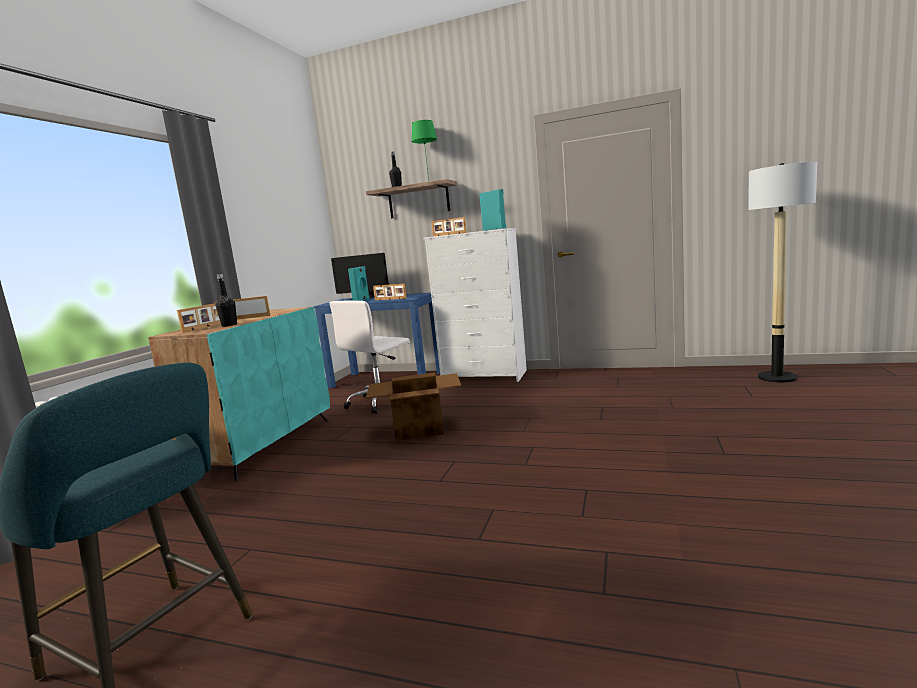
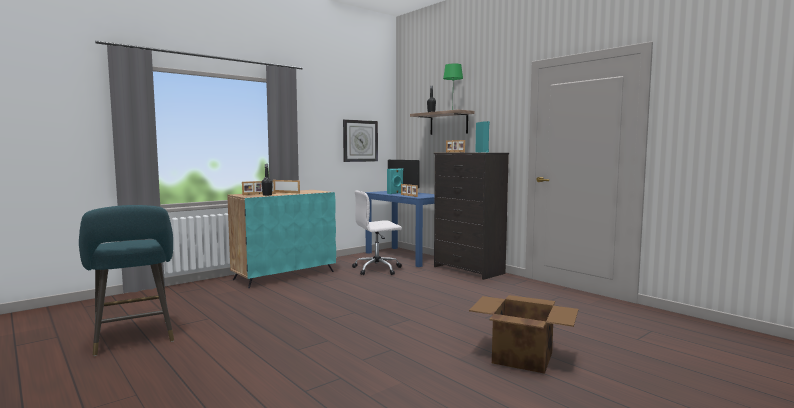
camera: 30 degrees right, 5 degrees down
cardboard box [366,373,462,441] -> cardboard box moved to [469,295,579,374]
white dresser [424,228,527,382] -> black dresser [434,153,509,280]
floor lamp [748,161,817,383] -> none
none -> wall clock [343,119,378,162]

